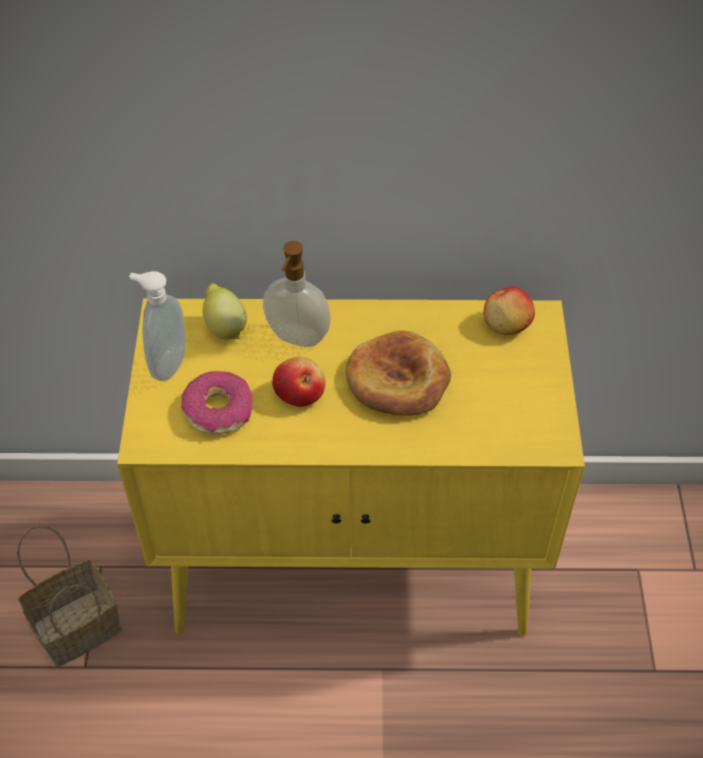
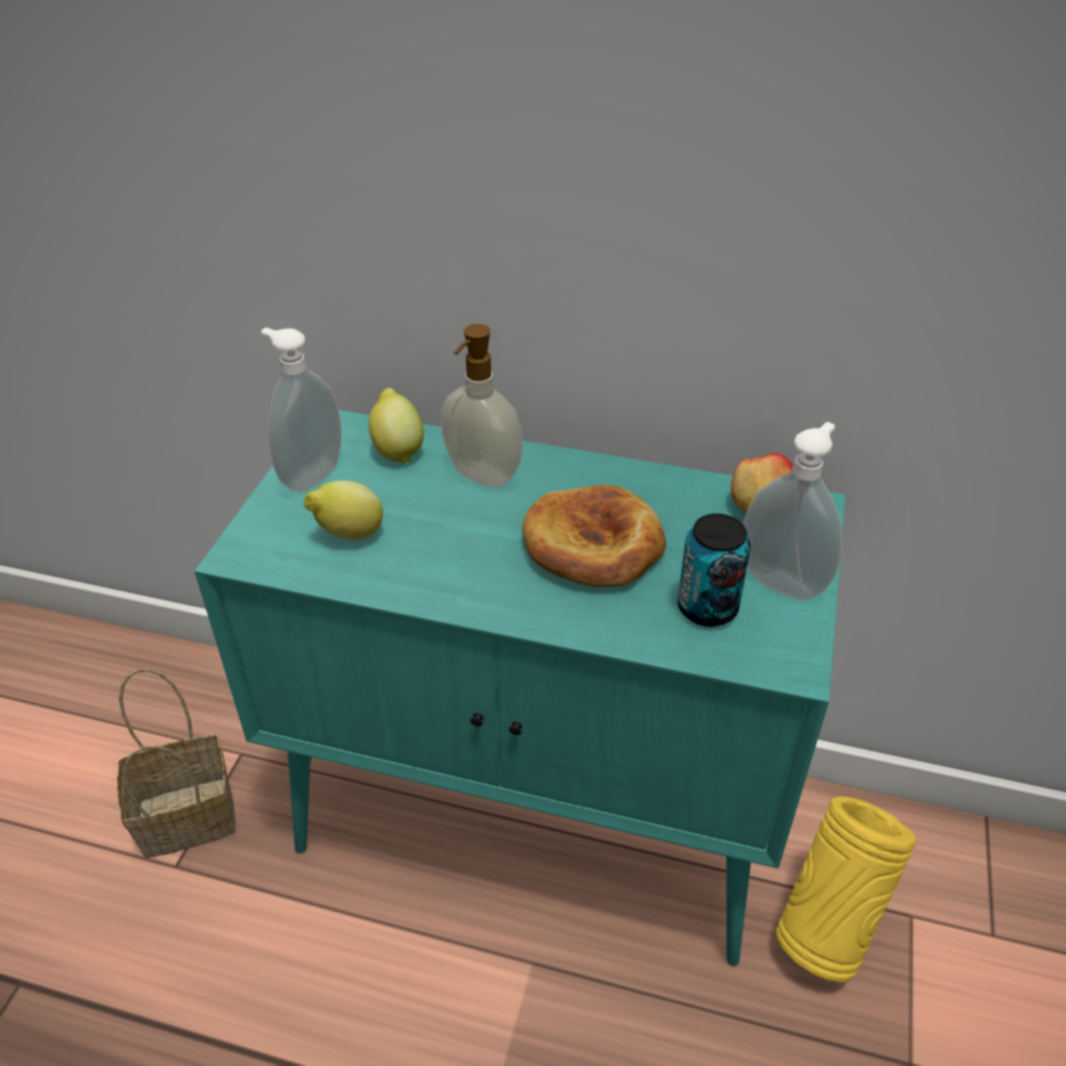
camera: 15 degrees right, 10 degrees down
yellow cabinet [117,298,585,636] -> turquoise cabinet [194,410,846,966]
donut [181,371,253,434] -> lemon [304,480,383,540]
apple [272,357,326,407] -> none
none -> can [677,513,751,627]
none -> soap dispenser [743,422,842,600]
none -> yellow vase [776,797,916,983]

